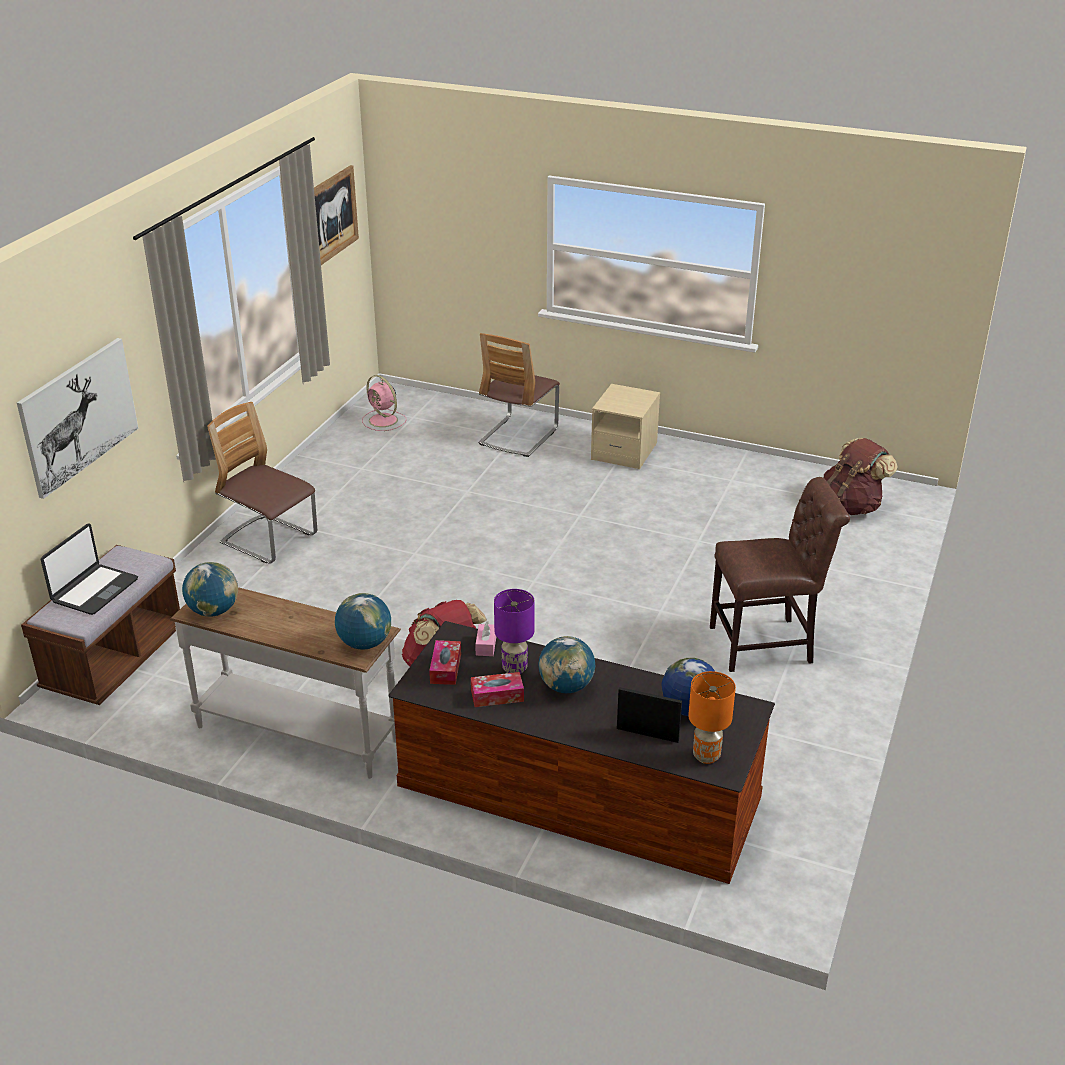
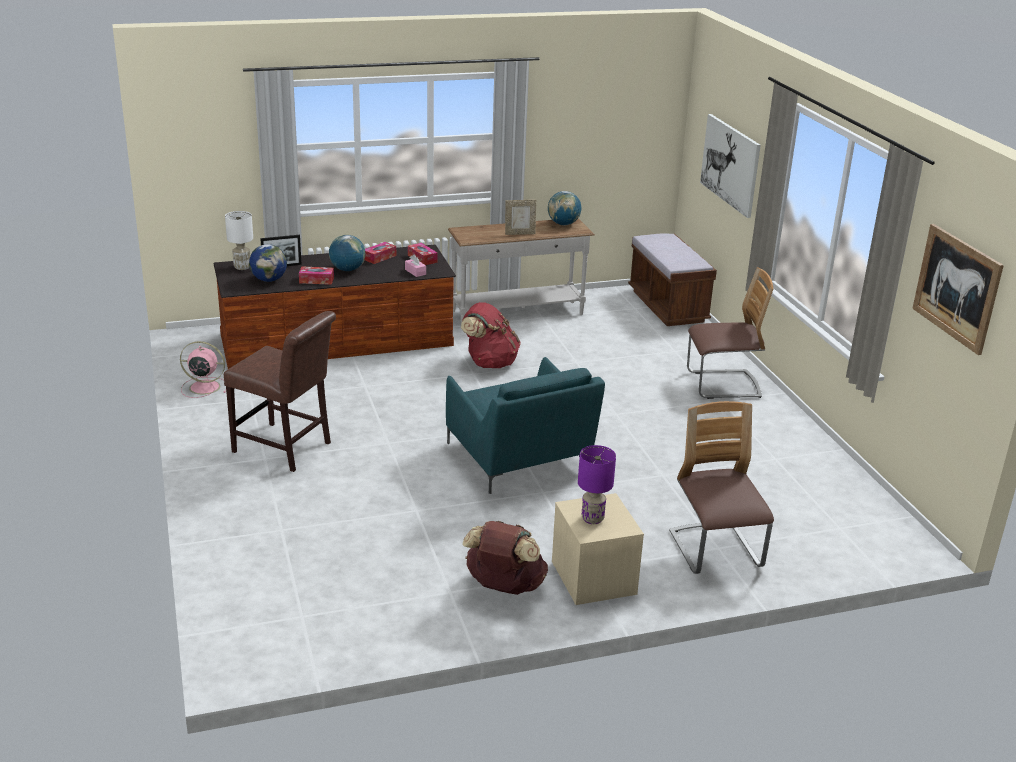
camera: 140 degrees right, 5 degrees down
laptop [41,523,138,615] -> none
globe [335,593,391,650] -> none
pink fan [362,375,407,431] -> pink fan moved to [180,341,226,398]
purple table lamp [494,589,534,674] -> purple table lamp moved to [578,445,616,524]
orange table lamp [688,671,736,764] -> white table lamp [225,211,253,270]
brown chair [710,477,850,672] -> brown chair turned 105 degrees counterclockwise [224,311,336,472]
brown backpack [823,438,898,515] -> brown backpack moved to [462,521,548,595]
none -> tissue box [299,267,334,285]
none -> turquoise armchair [446,357,605,494]
none -> picture frame [505,200,536,235]

